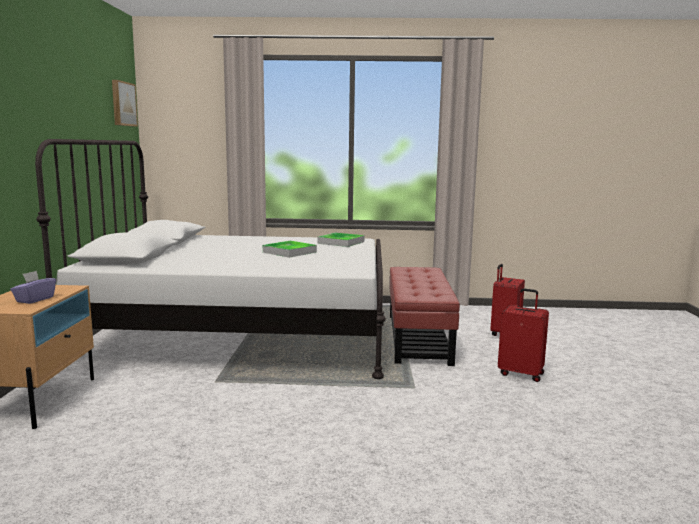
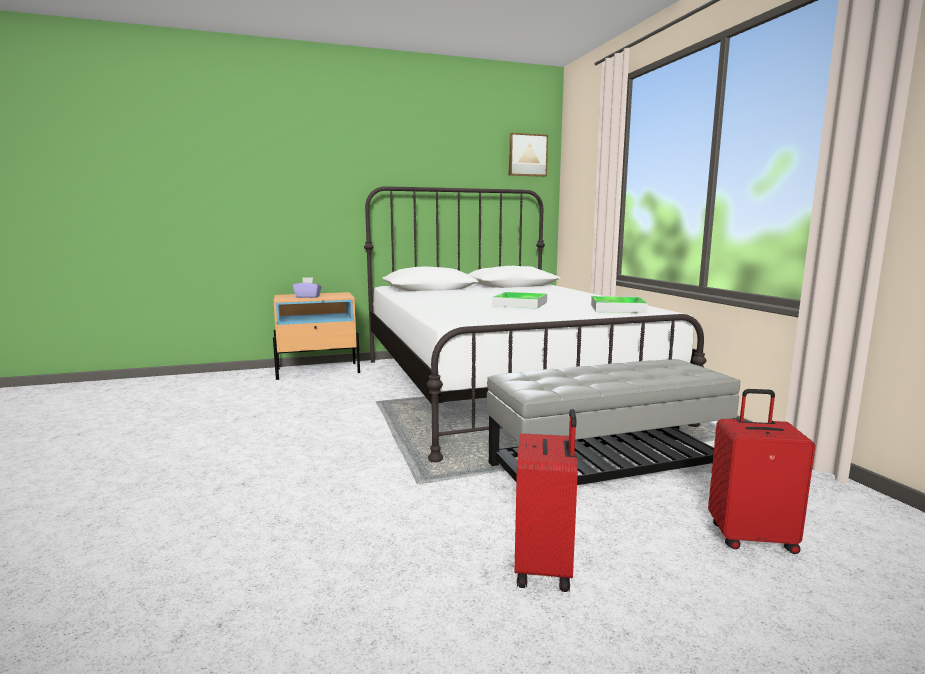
camera: 70 degrees right, 0 degrees up
red ottoman [389,267,460,366] -> grey ottoman [487,359,740,485]

